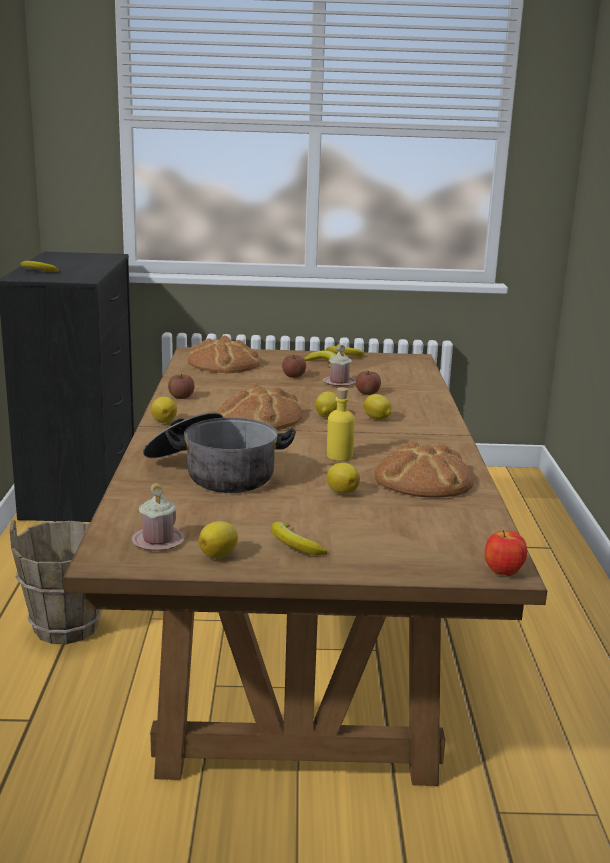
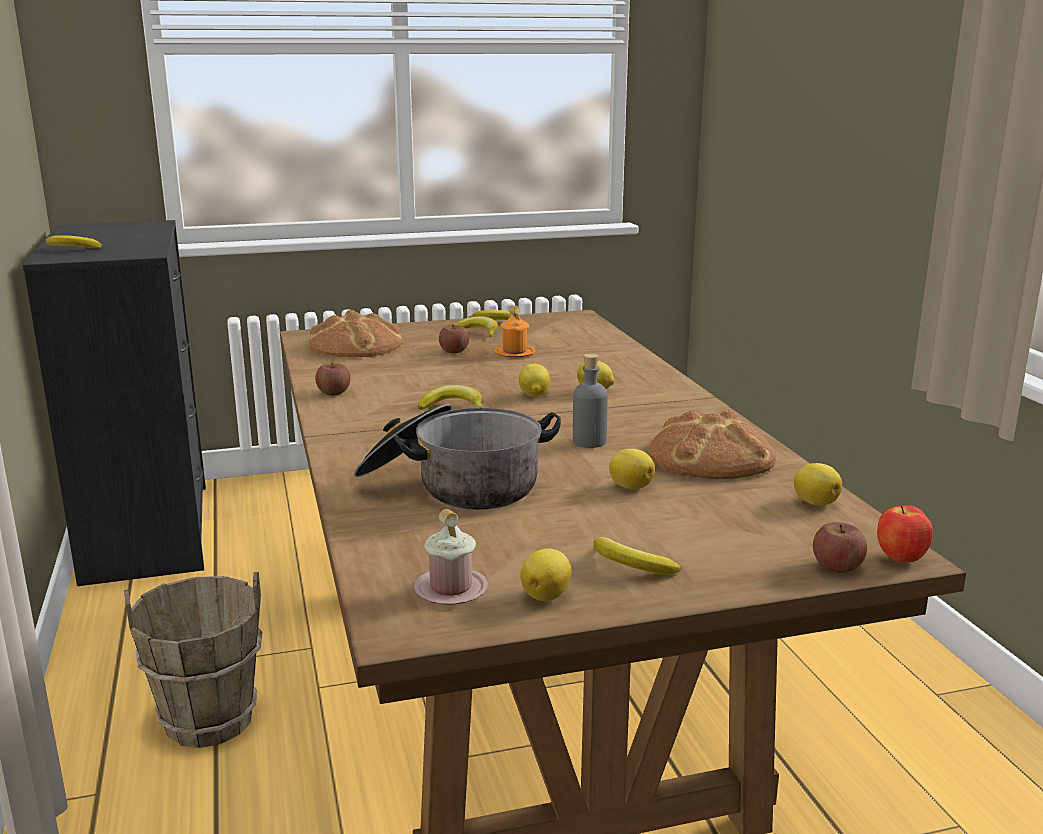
camera: 15 degrees left, 0 degrees up
lemon [151,397,177,423] -> lemon moved to [794,463,842,506]
bread [217,383,302,430] -> banana [418,385,483,410]
pink mug [323,344,356,386] -> orange mug [494,305,536,357]
yellow bottle [327,387,355,461] -> grey bottle [573,353,608,448]
apple [356,371,381,395] -> apple moved to [813,522,867,573]

